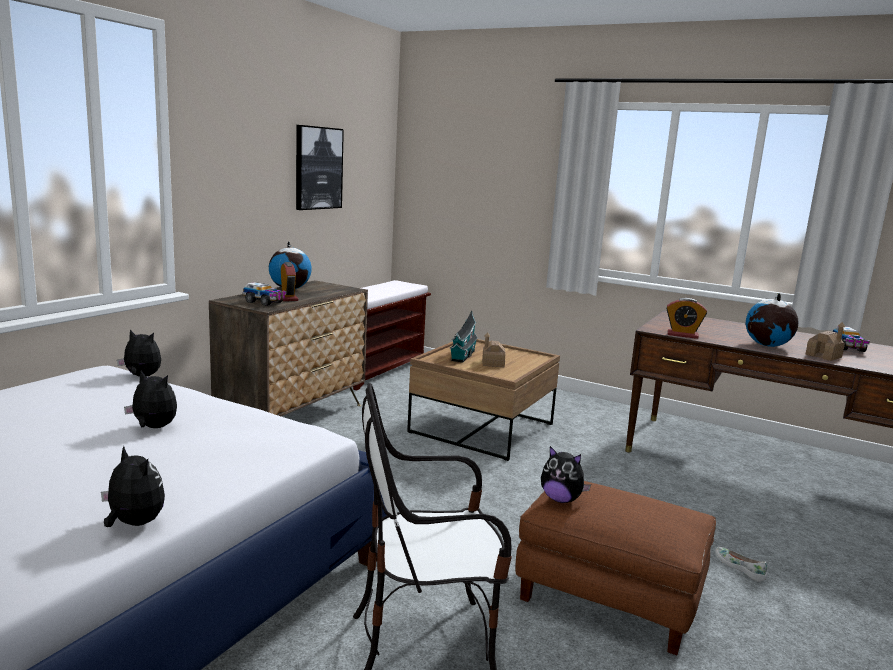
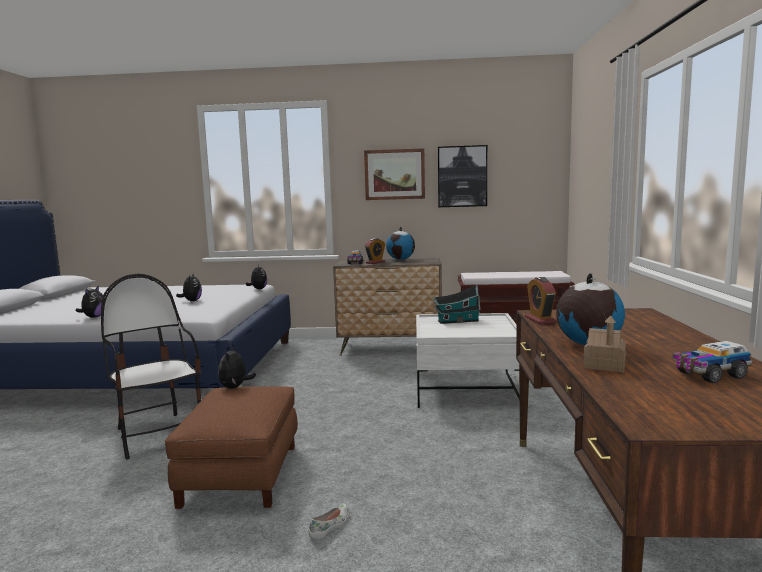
camera: 65 degrees right, 5 degrees down
brown coffee table [407,339,560,461] -> white coffee table [416,313,520,408]
toy house [482,332,506,367] -> none
none -> picture [364,148,425,200]

